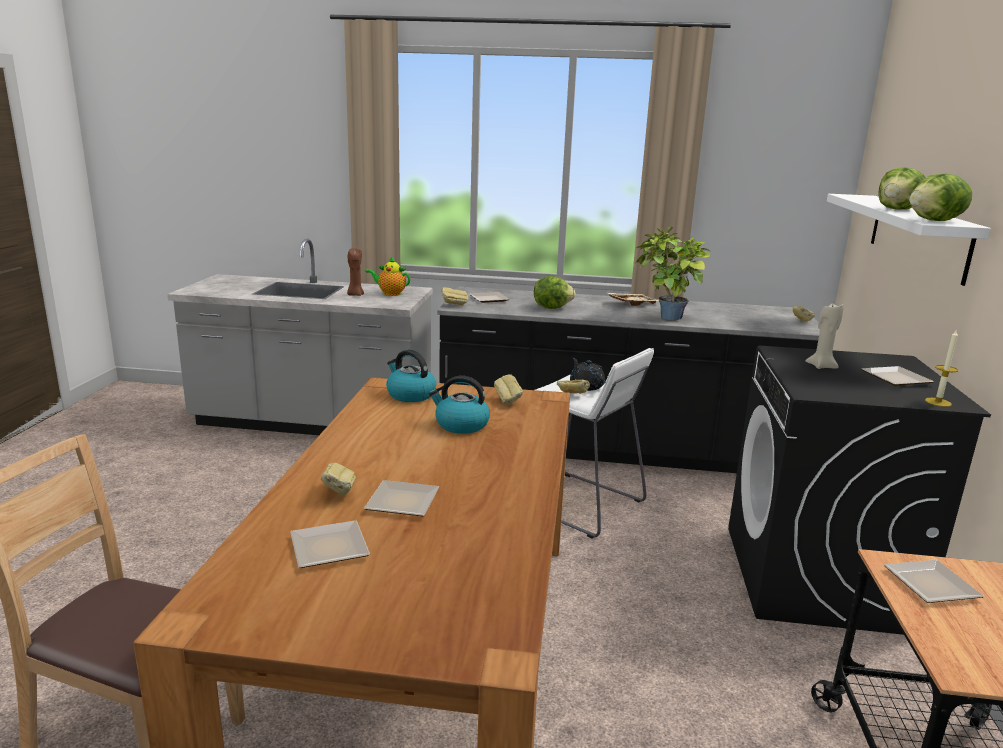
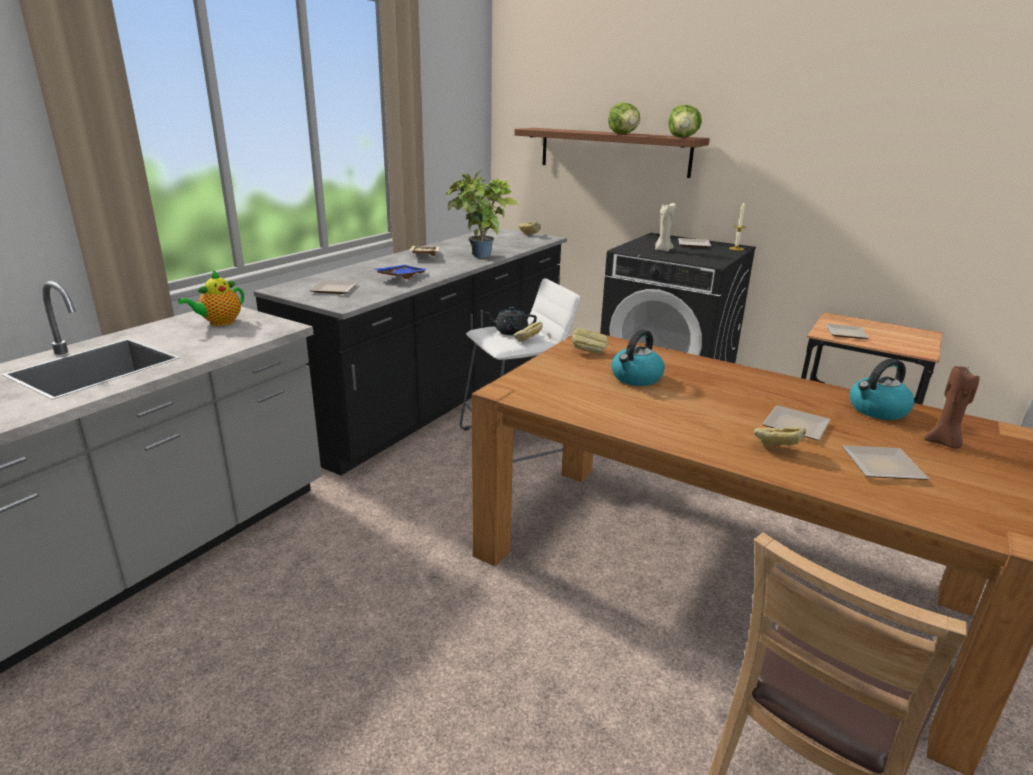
camera: 65 degrees left, 5 degrees up
brown candle [347,248,364,296] -> brown candle moved to [924,366,979,448]
kettle [386,350,436,402] -> kettle moved to [850,358,914,420]
bread [441,287,468,305] -> none
lettuce [534,276,575,309] -> blue tray [374,265,430,279]
white shelf [827,194,991,286] -> brown shelf [514,128,710,178]

